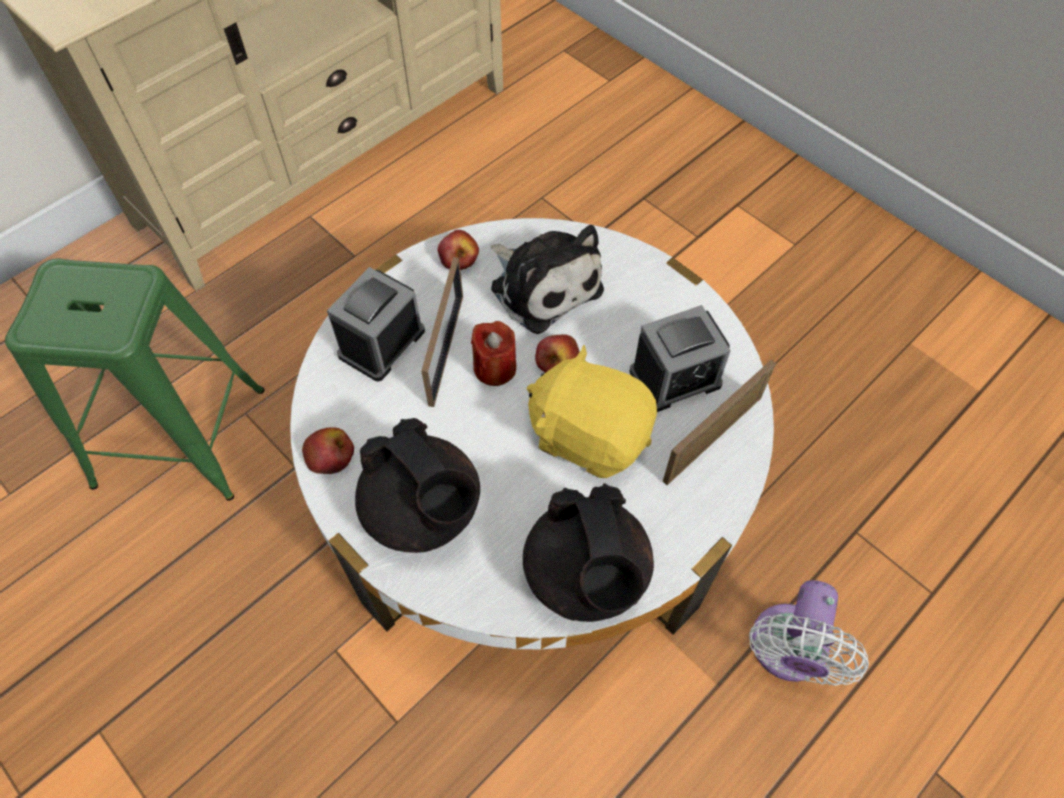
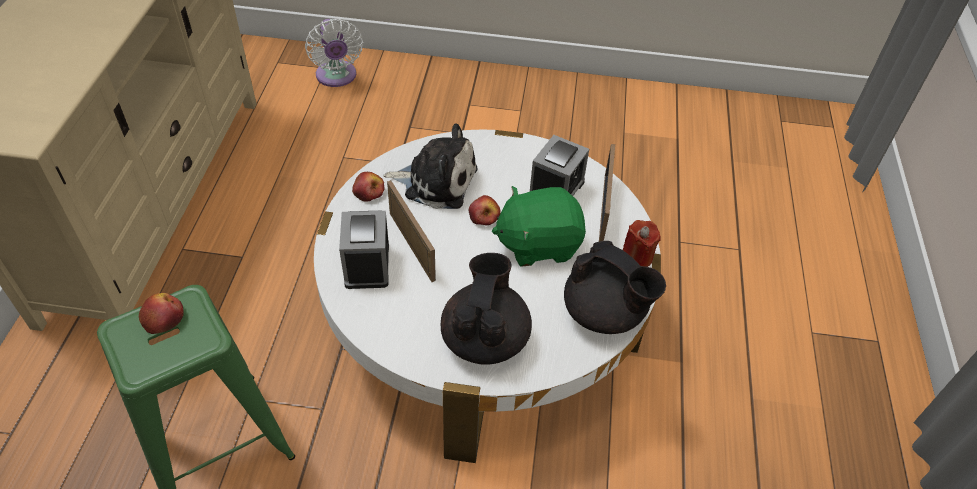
camera: 40 degrees left, 10 degrees down
apple [302,427,354,474] -> apple moved to [139,293,184,334]
black teapot [355,418,480,553] -> black teapot turned 90 degrees counterclockwise [441,253,532,365]
red candle [471,321,516,386] -> red candle moved to [623,220,661,267]
yellow plush toy [527,345,657,478] -> green plush toy [492,186,586,267]
white fan [749,580,869,686] -> white fan moved to [305,19,363,87]

